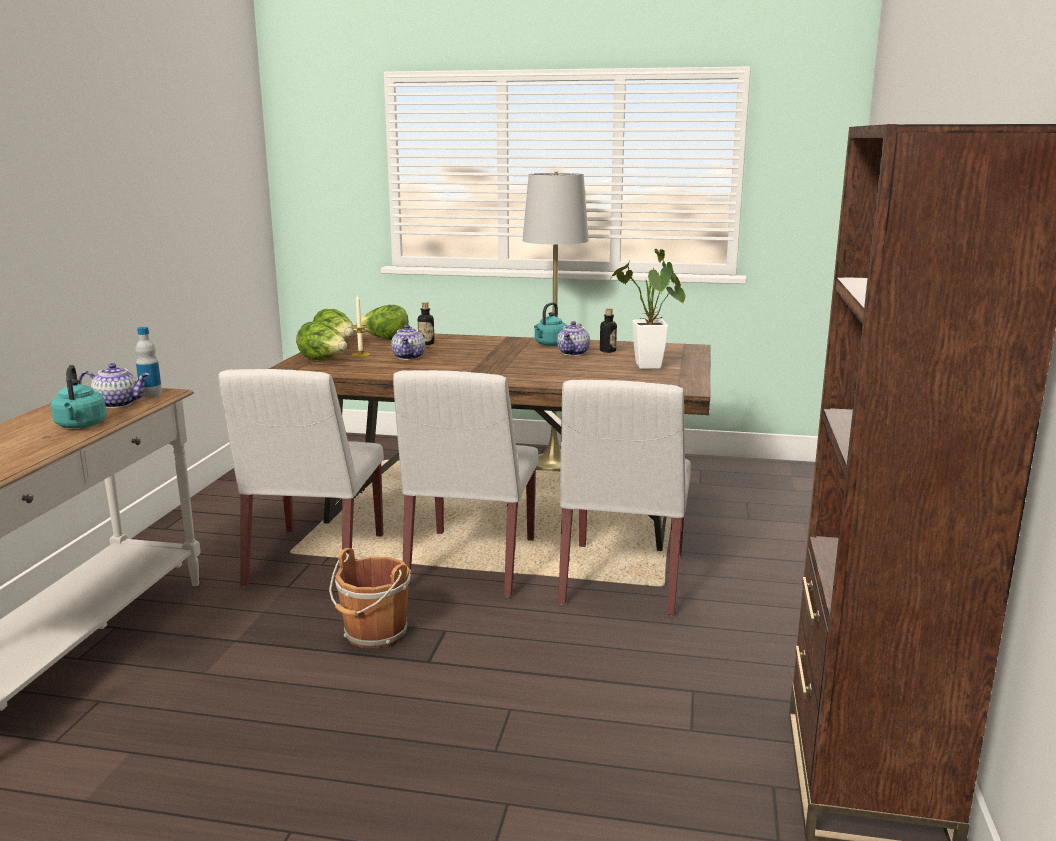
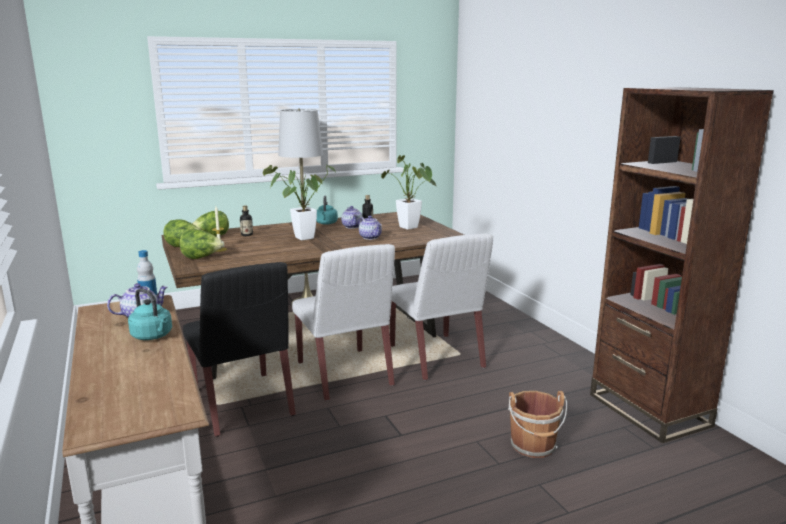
camera: 35 degrees left, 0 degrees up
white chair [218,369,384,587] -> black chair [183,262,296,437]
brown bucket [329,548,411,648] -> brown bucket moved to [508,391,567,458]
teapot [391,325,425,360] -> teapot moved to [359,216,382,240]
none -> potted plant [263,164,336,240]

